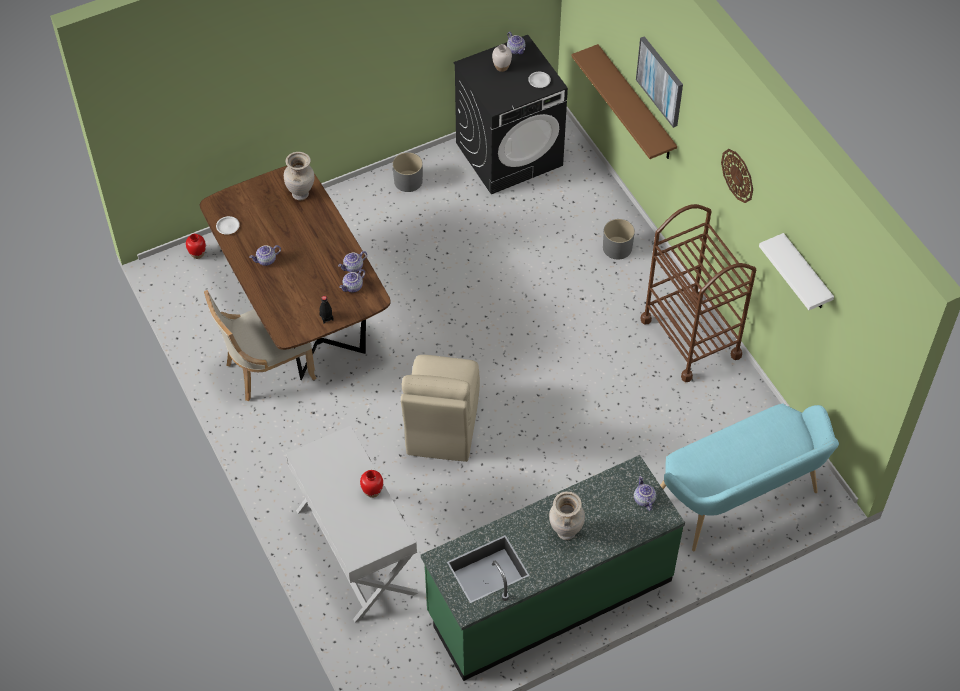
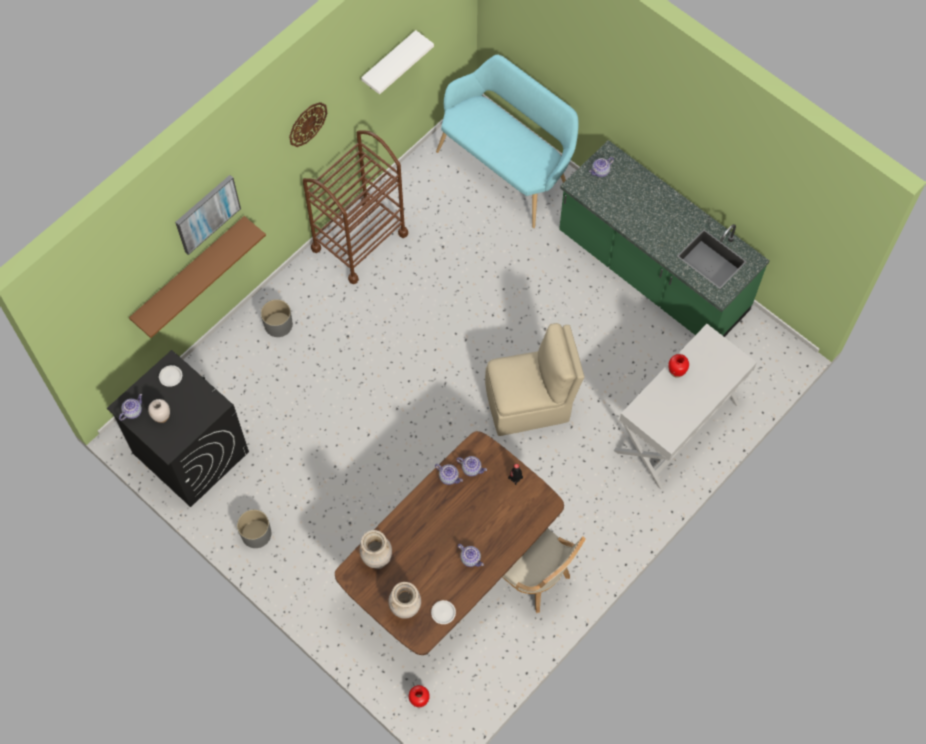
camera: 110 degrees left, 10 degrees up
beige vase [549,492,585,540] -> beige vase moved to [388,582,421,619]

